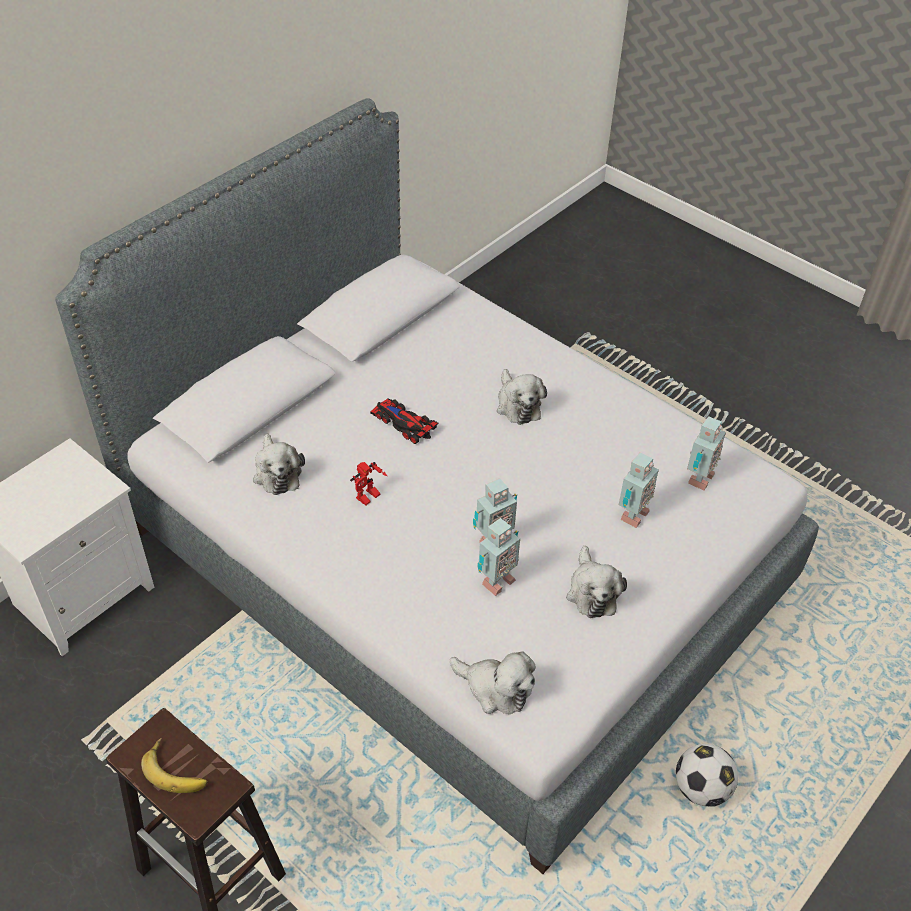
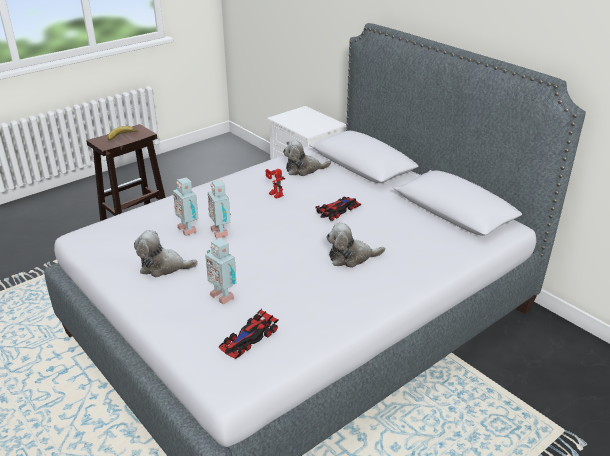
camera: 100 degrees right, 15 degrees down
plush toy [450,651,536,714] -> none
football [676,744,738,807] -> none
toy robot [687,416,726,491] -> toy car [218,309,278,359]

